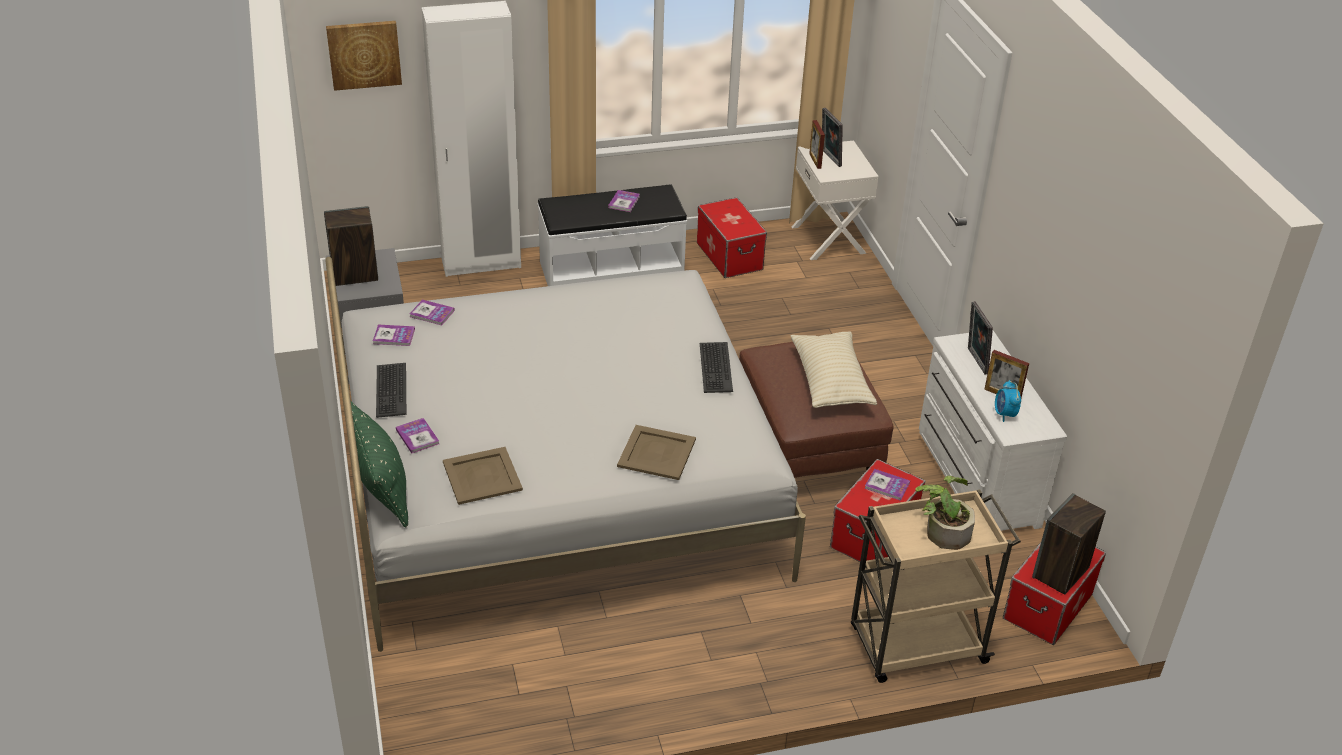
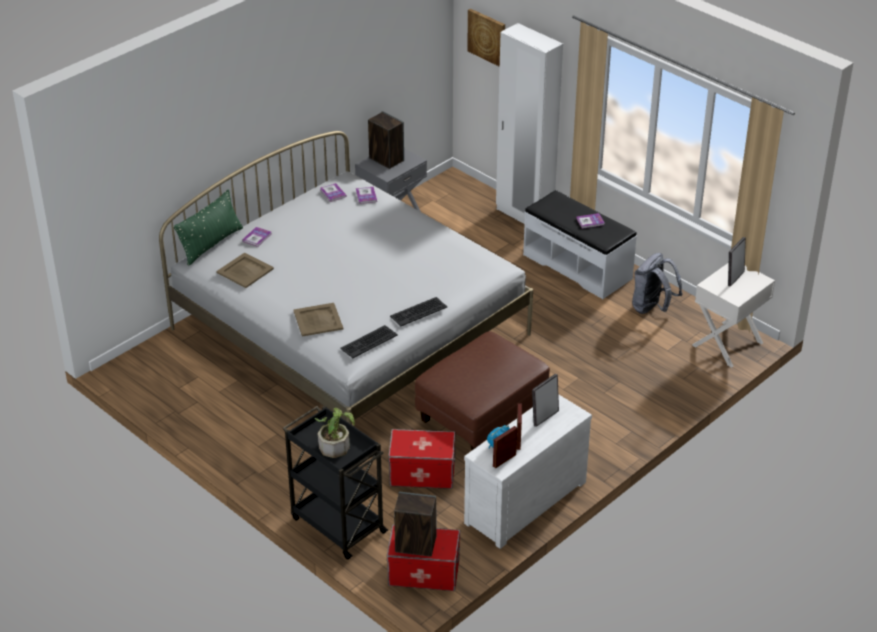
camera: 60 degrees right, 0 degrees up
keyboard [376,363,406,418] -> keyboard moved to [340,325,398,358]
storage box [697,197,767,278] -> grey backpack [632,253,682,314]
beige pillow [790,331,877,408] -> none
picture frame [809,120,825,169] -> picture frame moved to [493,426,517,469]
beige cart [851,489,1021,683] -> black cart [282,406,388,560]
book [864,469,910,501] -> none

